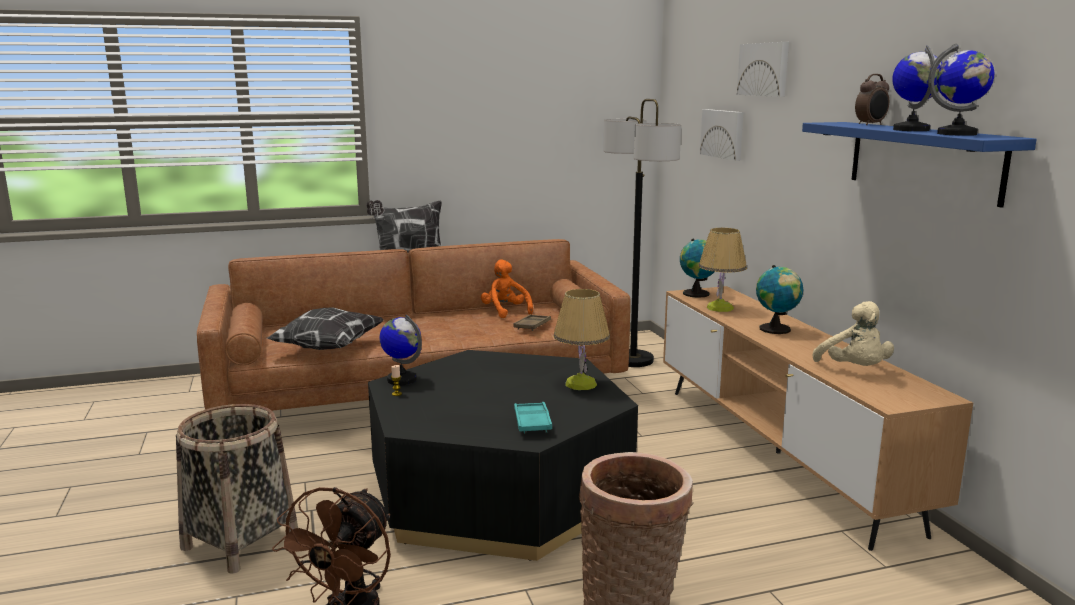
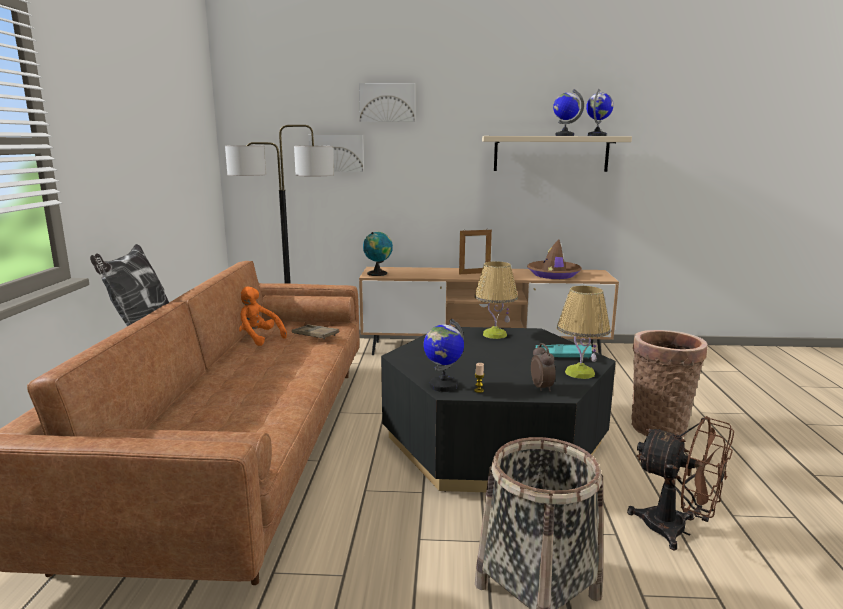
camera: 70 degrees left, 0 degrees up
pillow [267,308,383,350] -> none
orange plush toy [481,259,533,318] -> orange plush toy turned 45 degrees clockwise [239,286,287,346]
table lamp [699,228,747,312] -> table lamp moved to [557,286,610,379]
globe [756,265,803,334] -> picture frame [459,228,492,274]
blue shelf [802,122,1037,208] -> beige shelf [482,136,632,172]
beige plush toy [813,301,894,366] -> brown hat [527,239,582,279]
alarm clock [855,74,889,125] -> alarm clock moved to [531,343,556,392]

